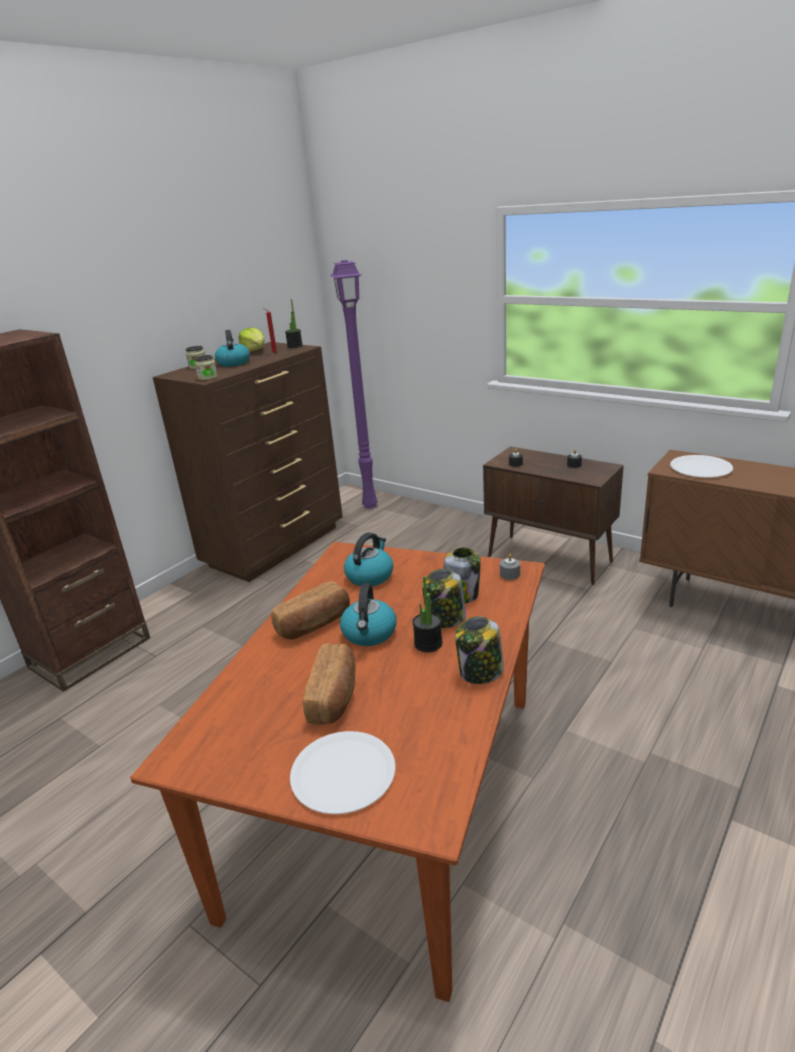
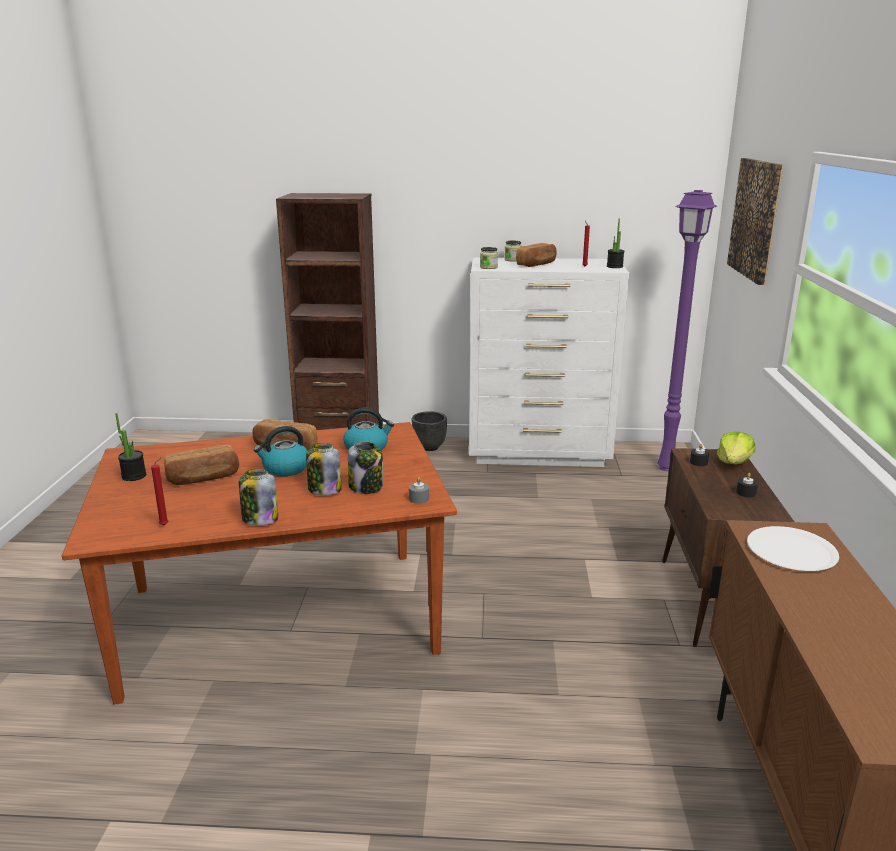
camera: 55 degrees right, 5 degrees down
brown dresser [153,342,343,582] -> white dresser [469,257,629,467]
kettle [215,330,250,367] -> bread [516,243,557,267]
lettuce [238,328,265,352] -> lettuce moved to [717,431,755,464]
white plate [290,731,396,814] -> none
potted plant [413,576,443,652] -> potted plant moved to [116,413,146,481]
none -> red candle [151,457,168,525]
none -> black planter [412,411,447,451]
none -> picture [727,158,783,285]

